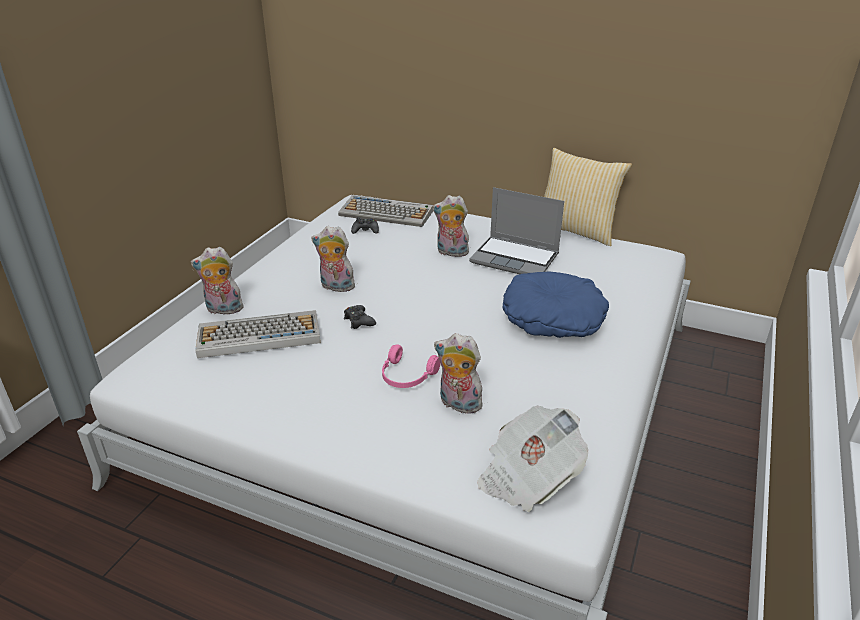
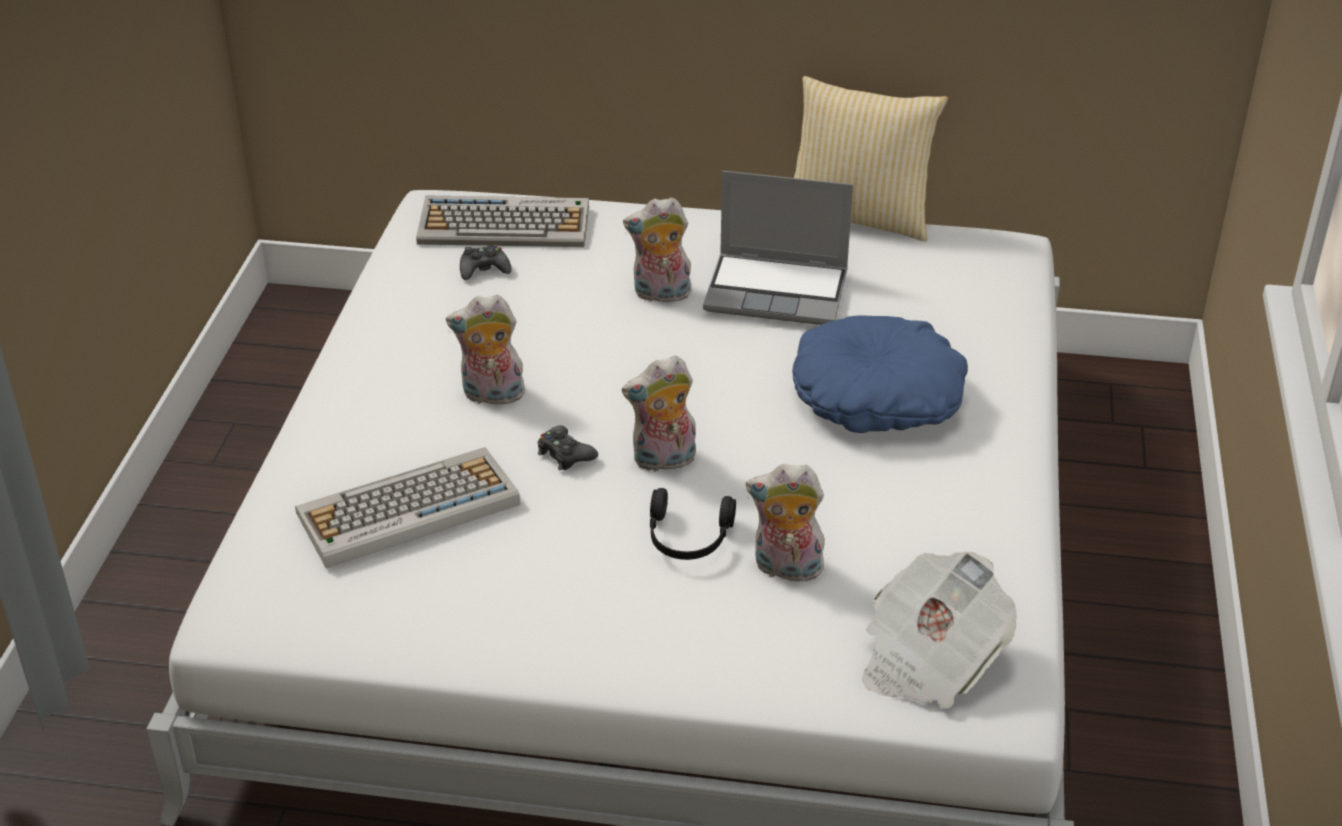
camera: 15 degrees left, 5 degrees up
plush toy [191,247,243,314] -> plush toy moved to [622,355,696,472]
pink headphones [382,344,441,388] -> black headphones [650,488,736,560]

